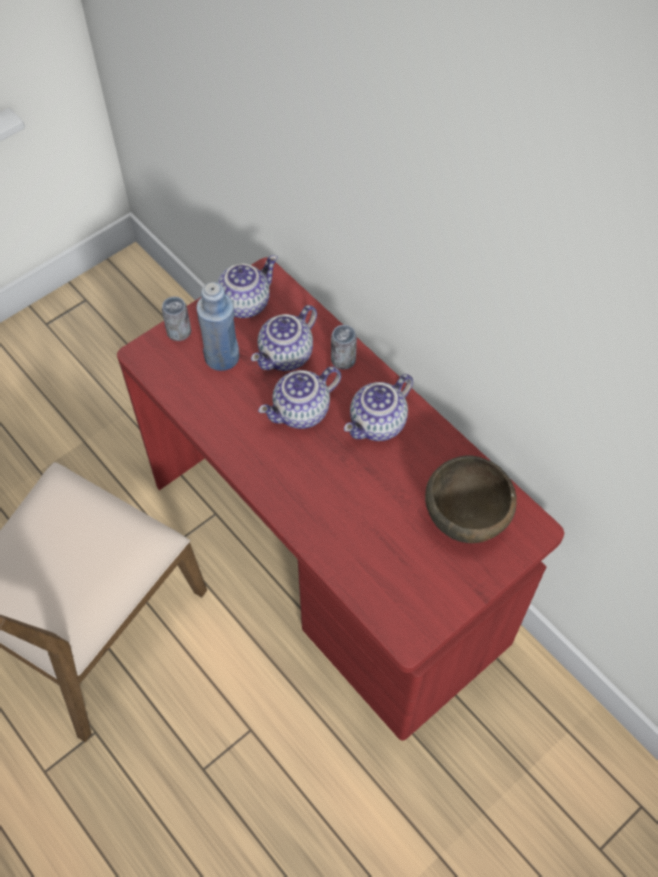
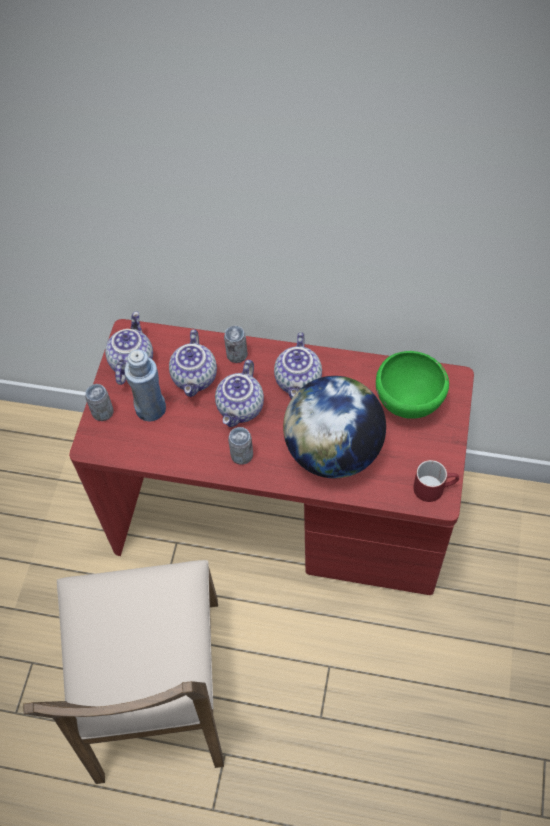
camera: 35 degrees left, 0 degrees up
brown bowl [425,455,517,543] -> green bowl [376,351,449,419]
none -> can [228,427,253,465]
none -> globe [283,376,386,479]
none -> red mug [413,460,459,502]

